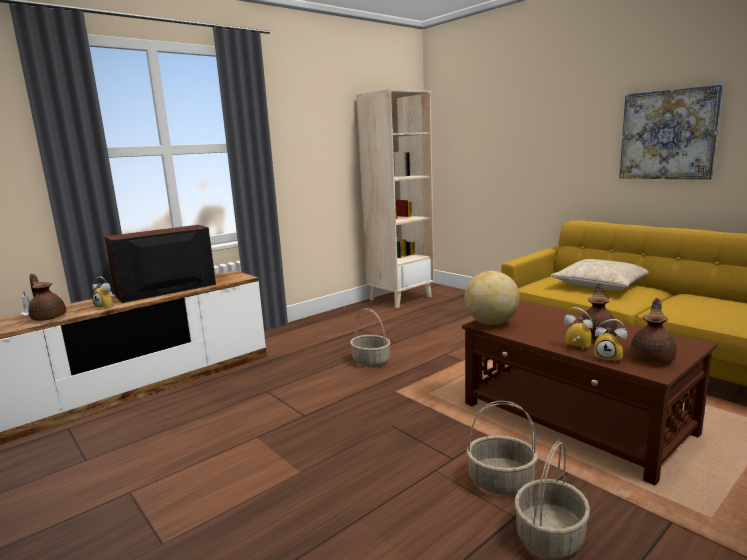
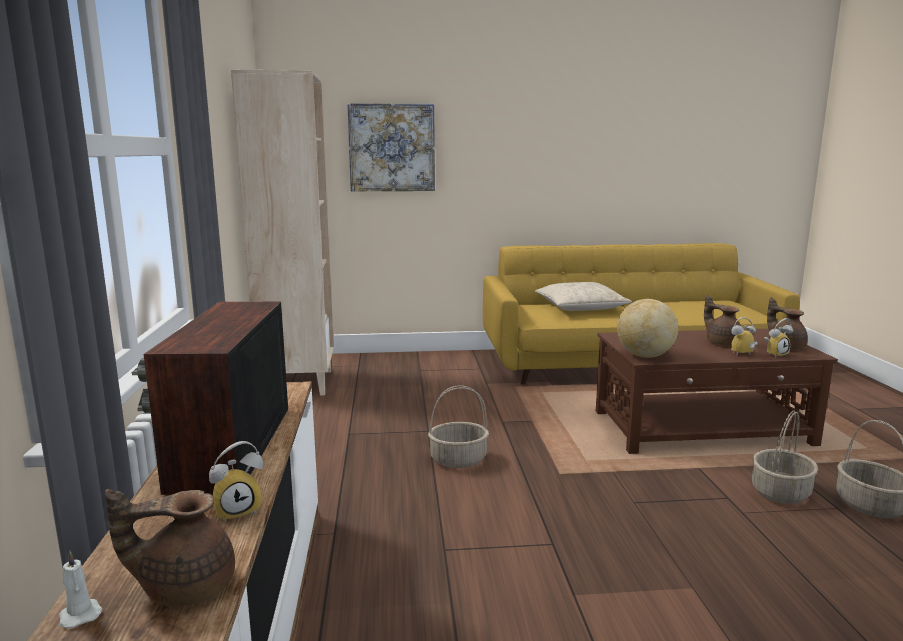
camera: 55 degrees left, 0 degrees up
picture [619,84,724,180] -> picture moved to [347,103,435,191]

